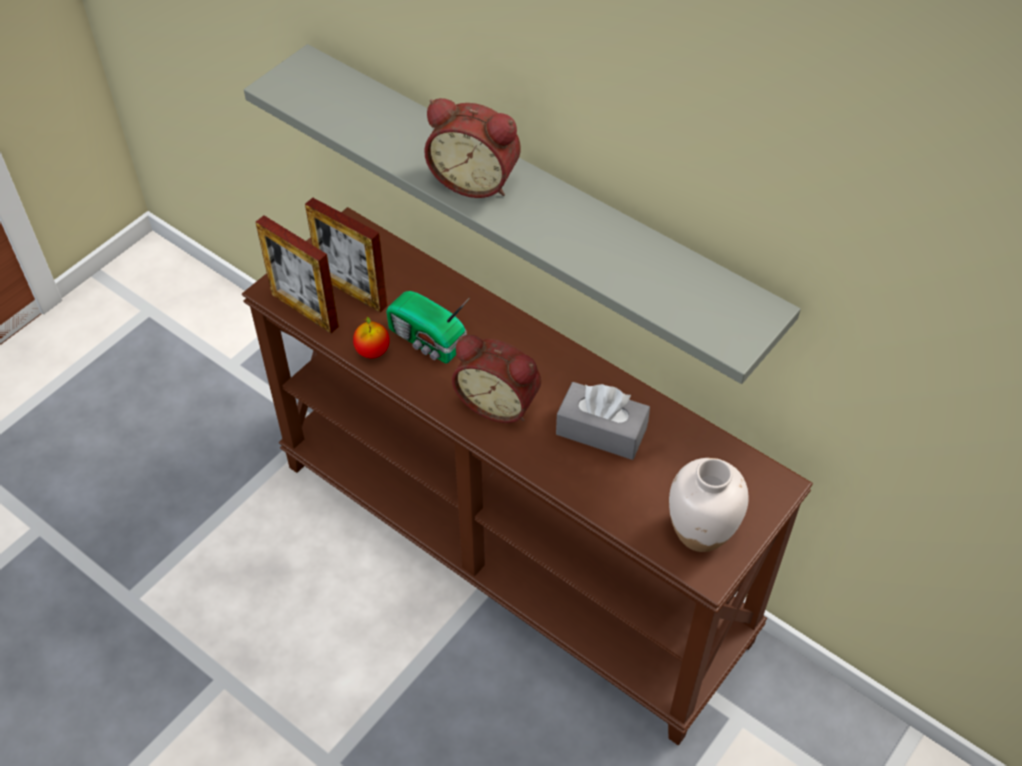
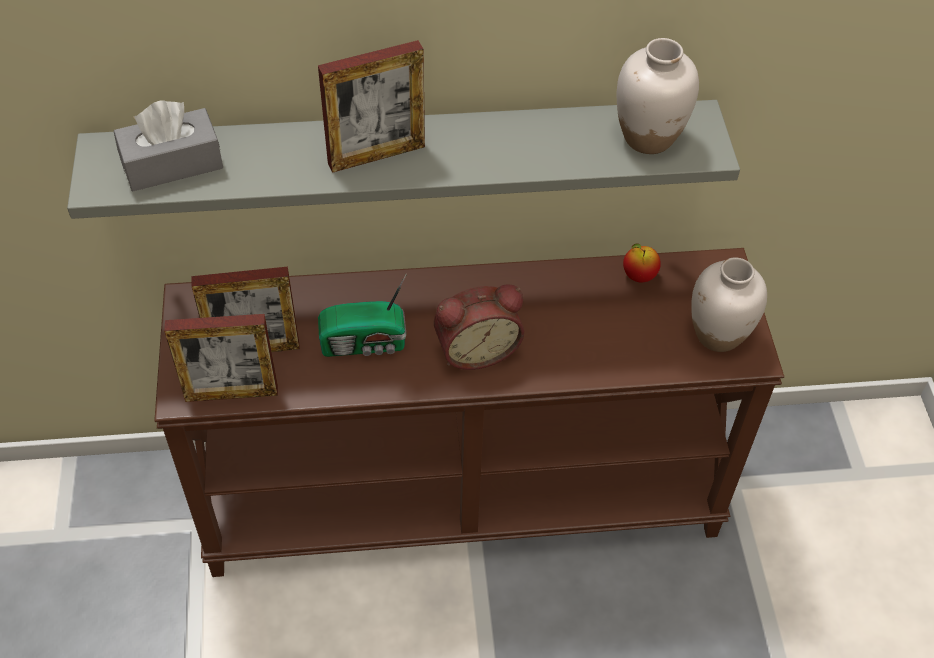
camera: 45 degrees left, 0 degrees up
apple [353,317,390,358] -> apple moved to [623,243,661,282]
alarm clock [424,98,521,198] -> picture frame [318,40,425,173]
grey tissue box [556,382,650,460] -> grey tissue box moved to [114,100,223,191]
none -> white vase [617,38,699,154]

